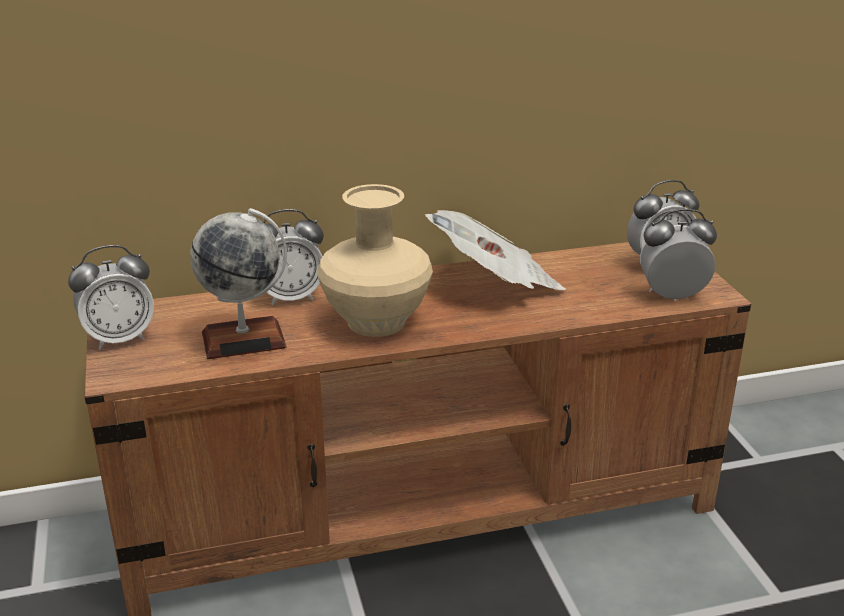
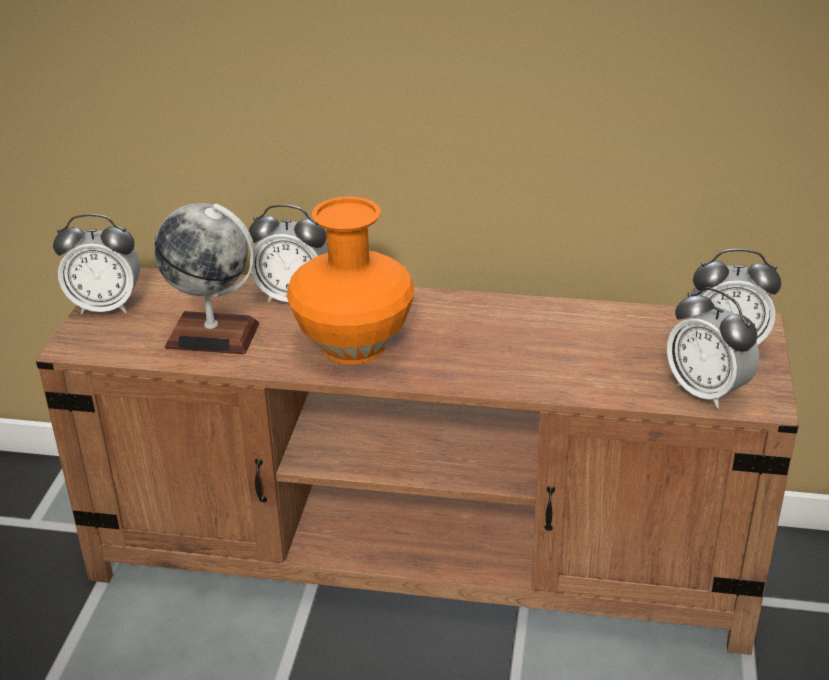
camera: 25 degrees right, 5 degrees up
beige vase [318,184,433,337] -> orange vase [286,197,414,364]
newspaper [425,210,566,290] -> none
alarm clock [640,209,717,301] -> alarm clock turned 150 degrees counterclockwise [667,287,760,409]

